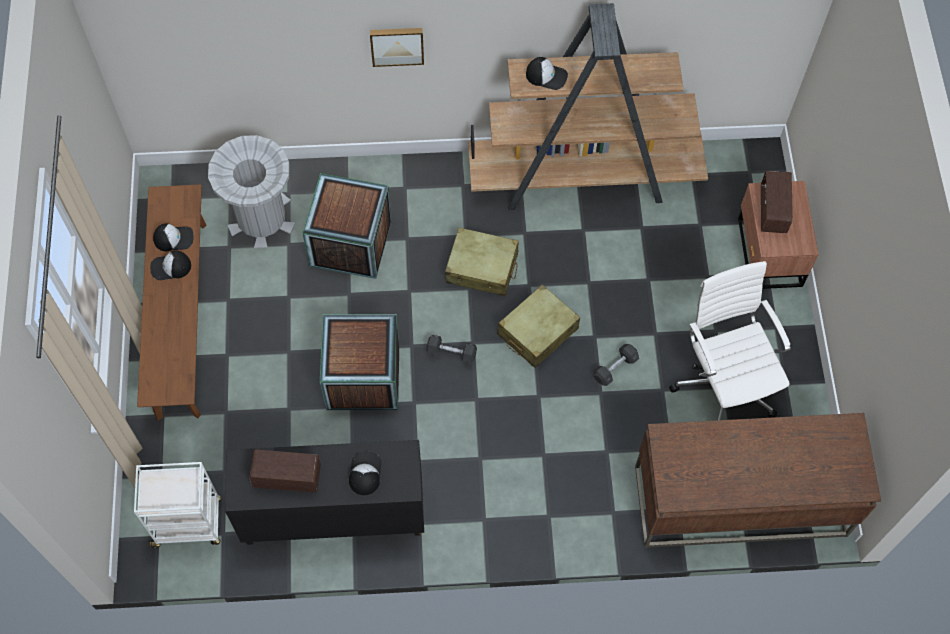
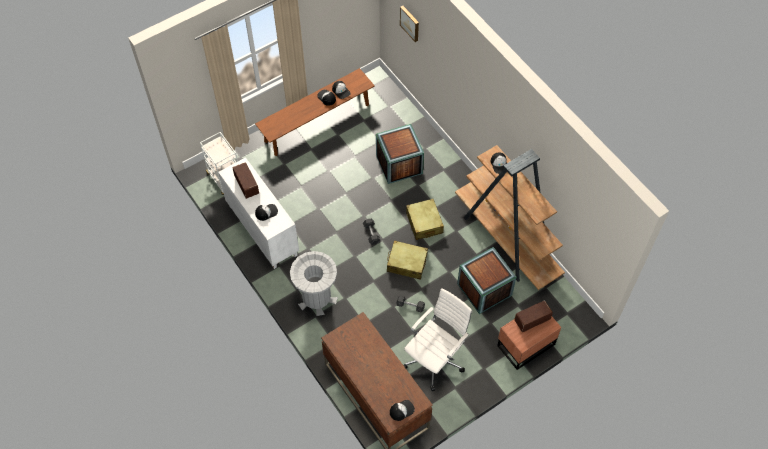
camera: 60 degrees right, 5 degrees down
grey trash can [208,135,296,249] -> grey trash can moved to [290,251,338,316]
black cabinet [225,440,424,545] -> white cabinet [218,157,299,269]
crate [320,314,399,410] -> crate moved to [457,247,516,314]
picture [370,28,424,67] -> picture moved to [400,6,419,42]
none -> cap [390,400,415,421]

